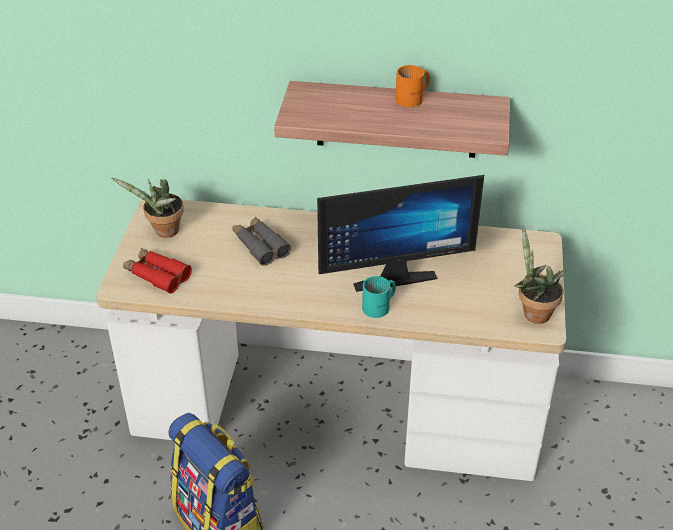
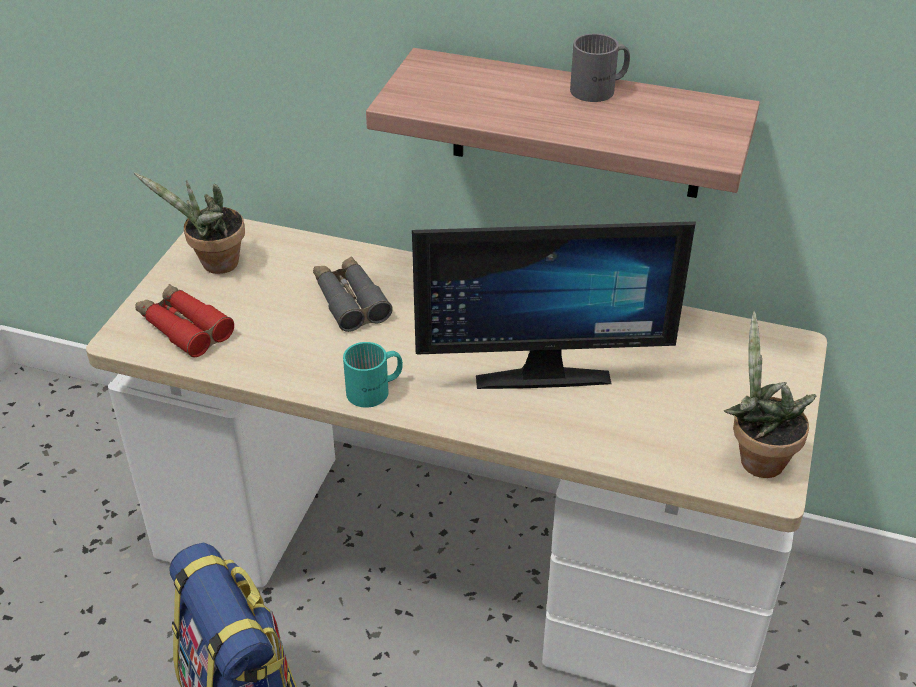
camera: 10 degrees right, 0 degrees up
turquoise mug [362,276,396,318] -> turquoise mug moved to [343,342,403,408]
orange mug [395,65,430,107] -> grey mug [570,34,630,102]

